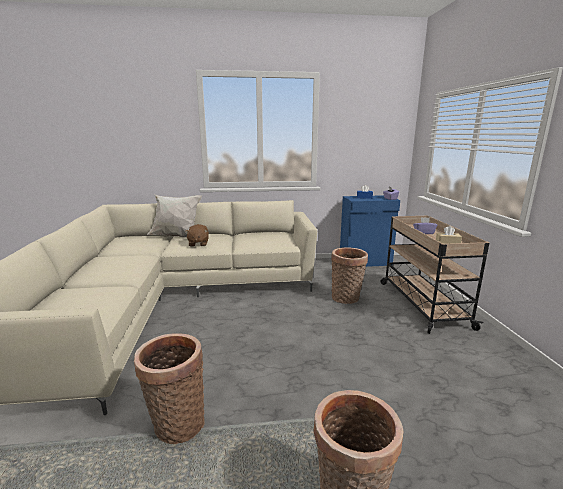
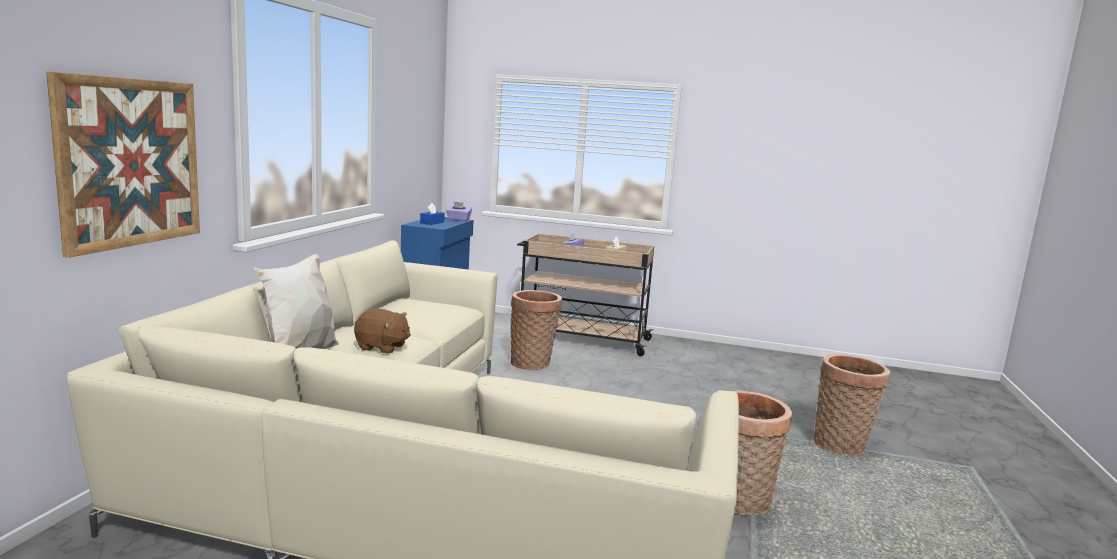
camera: 70 degrees left, 5 degrees down
none -> picture [46,72,200,258]

